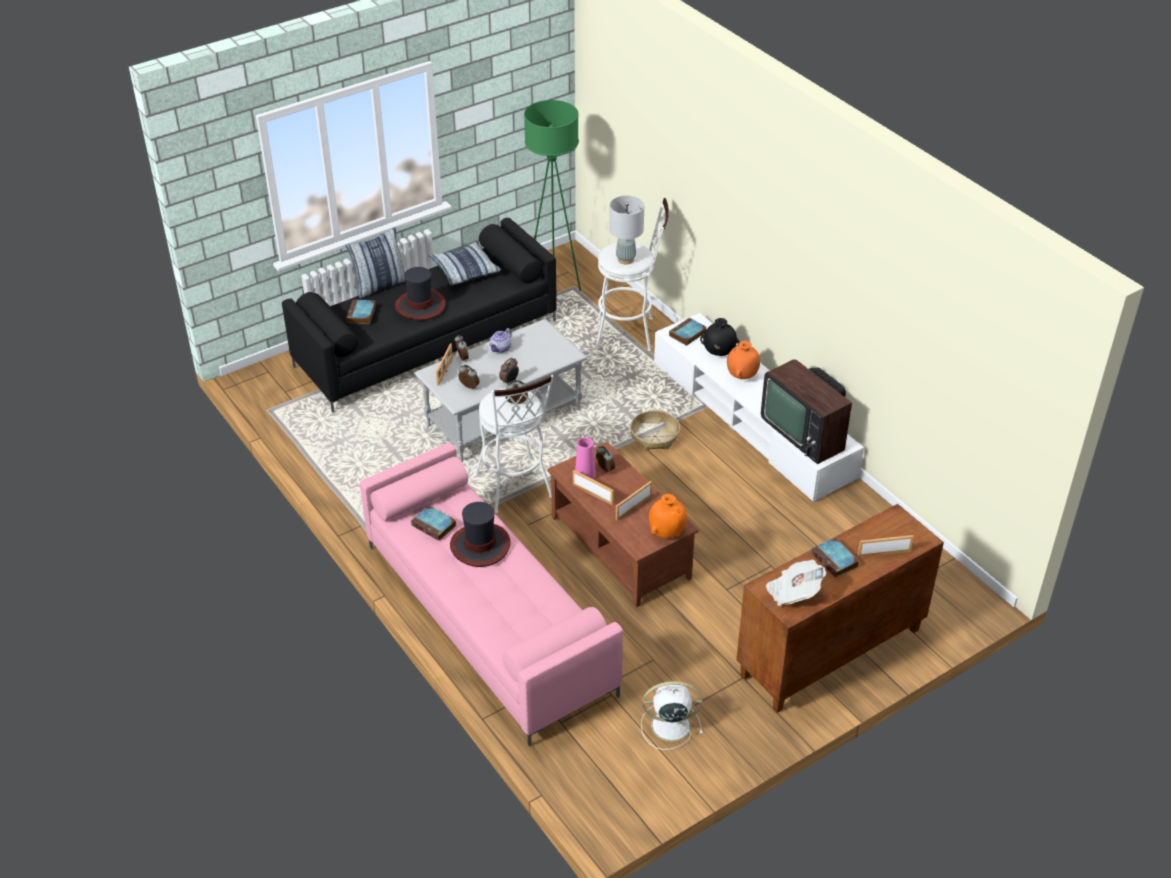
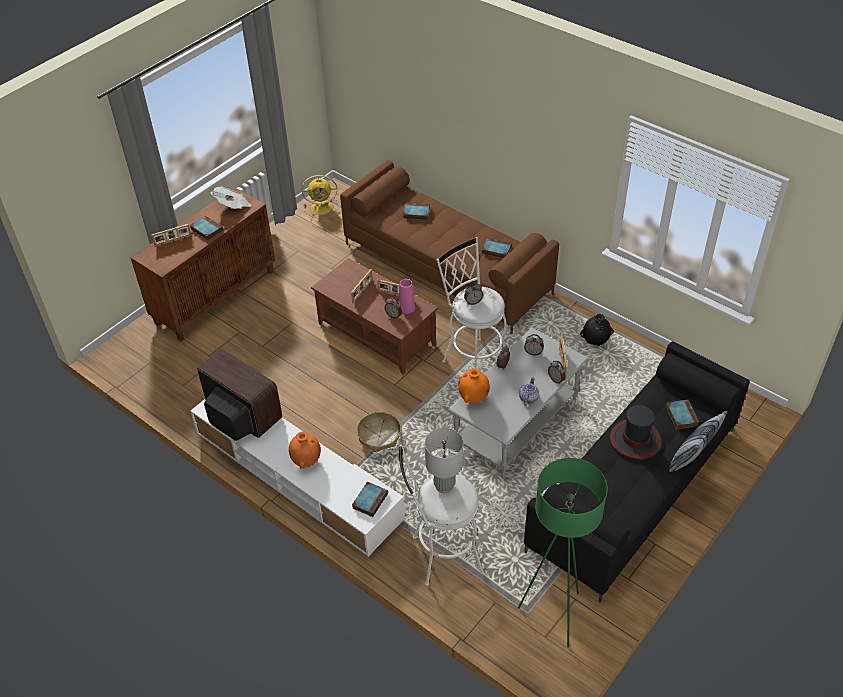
camera: 165 degrees right, 5 degrees up
pink sofa [360,443,623,747] -> brown sofa [340,160,559,334]
pillow [428,241,501,286] -> none
hat [450,502,511,567] -> none
white fan [641,681,703,750] -> none
orange vase [649,494,687,538] -> orange vase moved to [458,368,490,403]
black vase [700,318,740,356] -> black vase moved to [580,314,614,346]
none -> yellow fan [302,175,339,218]
none -> book [403,203,430,220]

